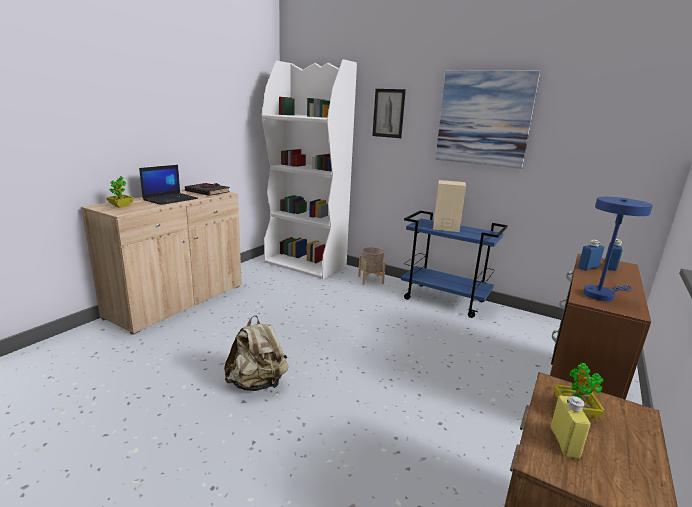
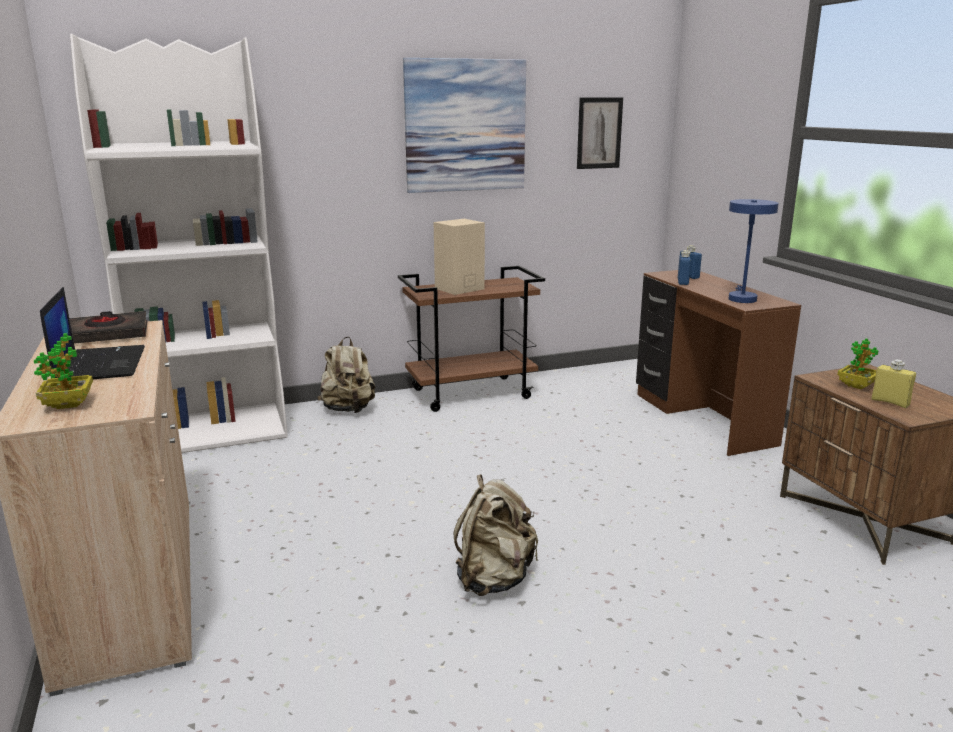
camera: 50 degrees left, 0 degrees up
beige planter [358,247,386,285] -> beige backpack [317,337,376,413]
picture [372,89,406,138] -> picture moved to [577,98,623,169]
blue cart [401,211,508,318] -> brown cart [398,266,545,412]

